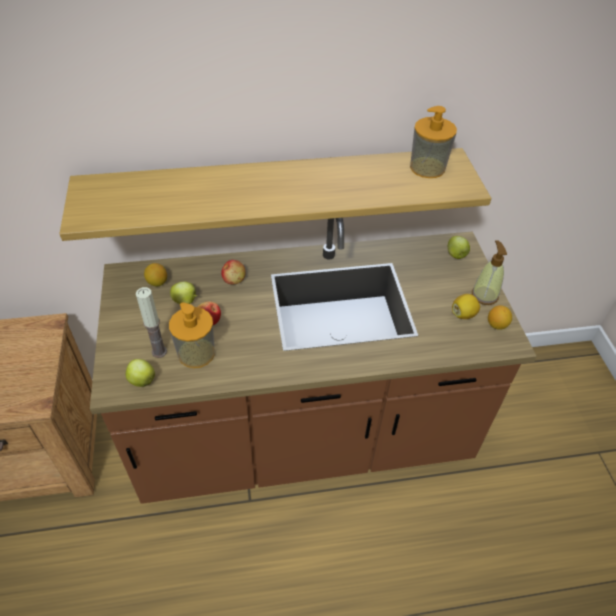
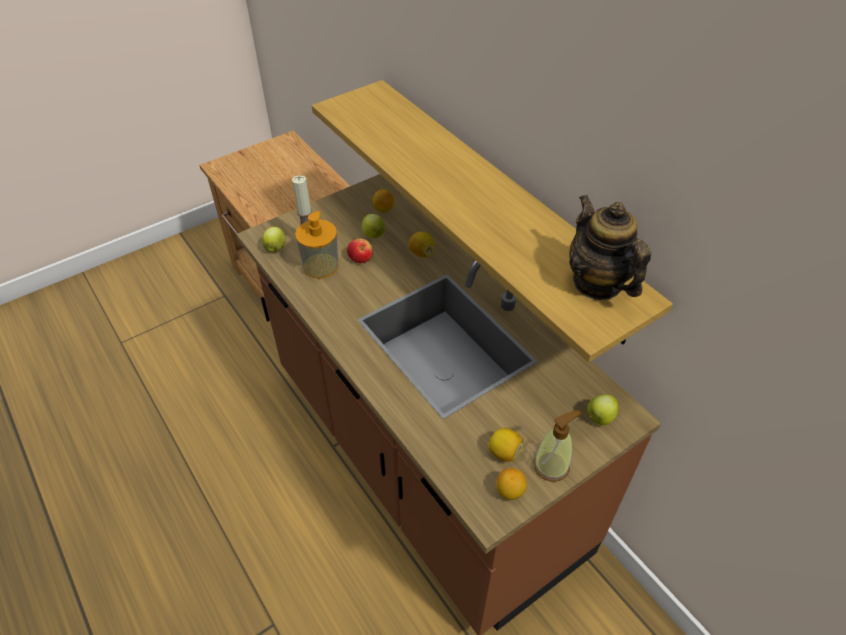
camera: 65 degrees right, 0 degrees up
apple [221,260,246,284] -> lemon [408,232,435,257]
soap dispenser [410,106,457,178] -> teapot [569,195,651,300]

